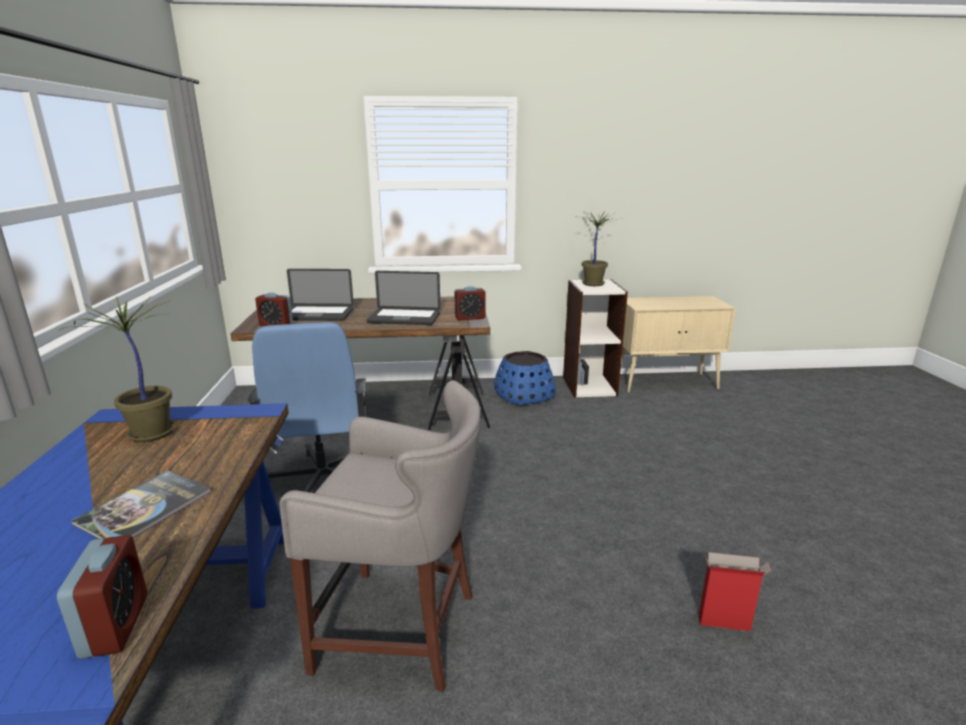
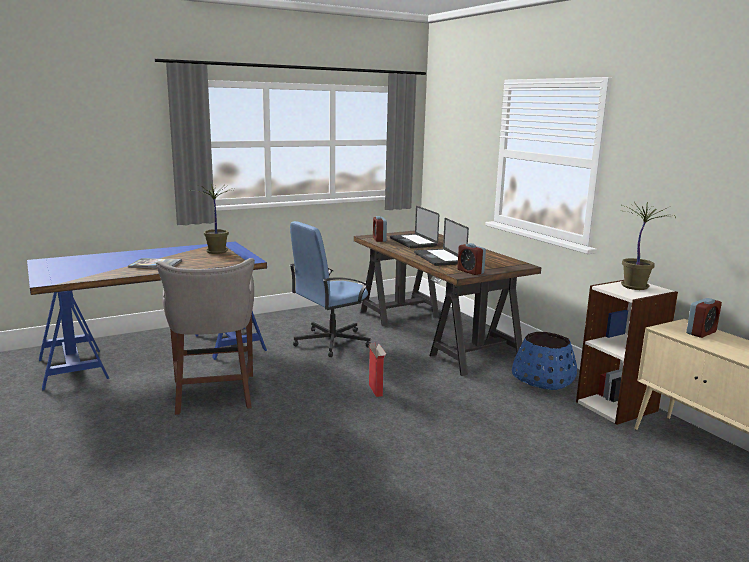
camera: 65 degrees right, 5 degrees down
alarm clock [57,535,147,659] -> alarm clock moved to [686,298,722,338]
cardboard box [698,552,771,631] -> cardboard box moved to [368,343,386,397]

